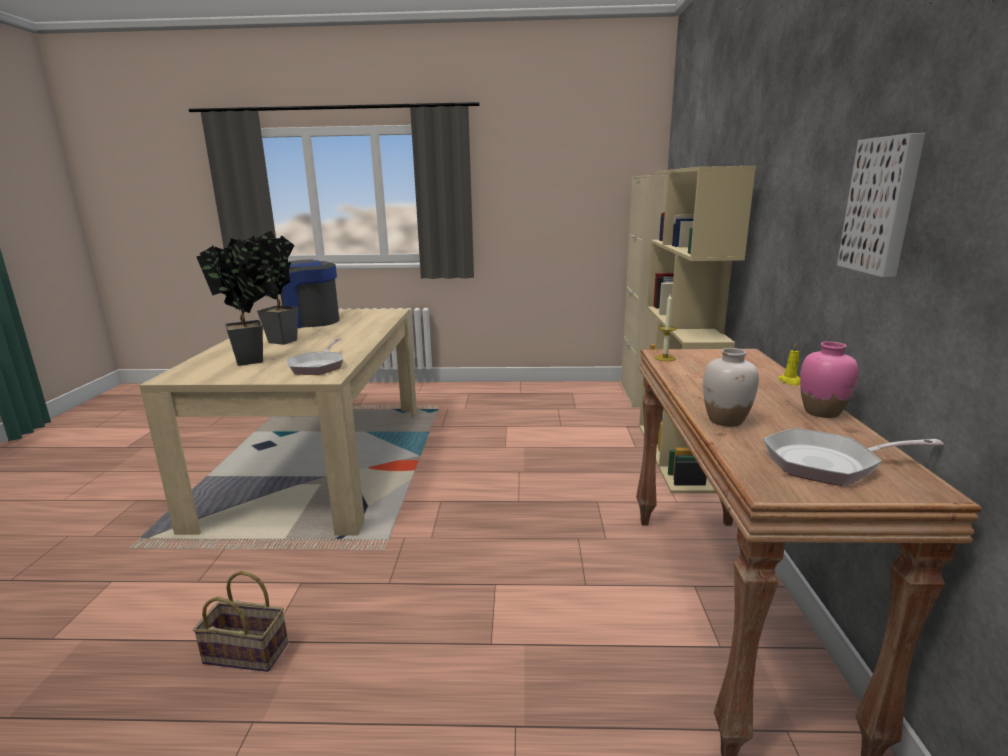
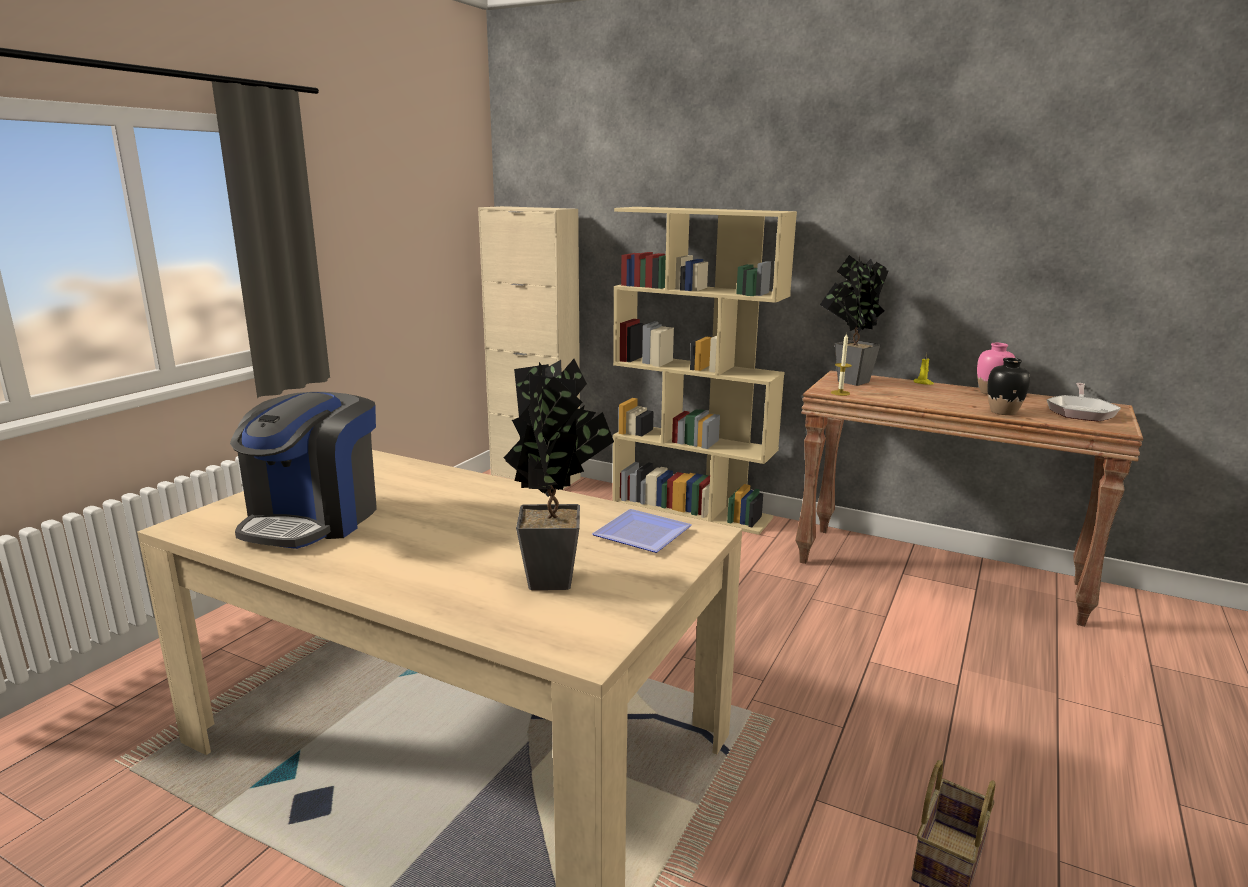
camera: 65 degrees left, 0 degrees up
potted plant [242,231,299,345] -> potted plant moved to [820,255,889,386]
frying pan [287,338,343,375] -> plate [592,509,692,553]
white vase [703,348,759,427] -> black vase [988,358,1030,415]
picture [837,133,925,277] -> none

